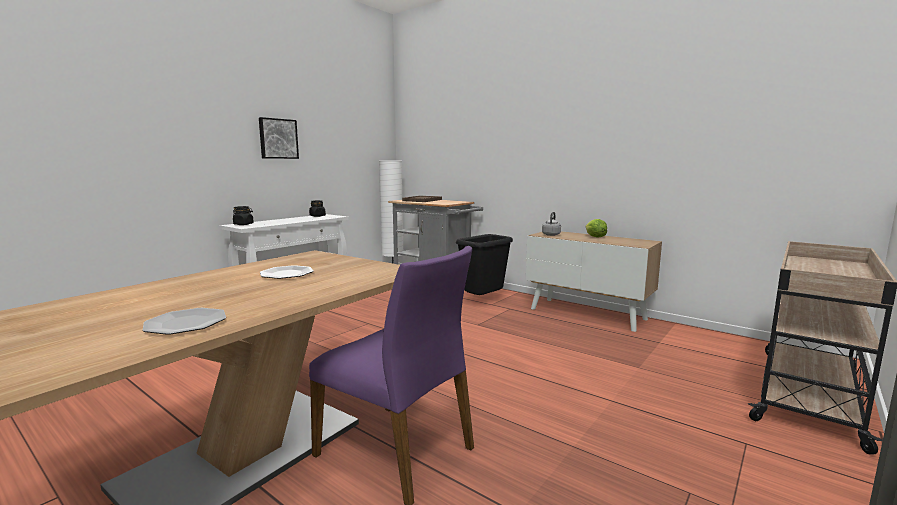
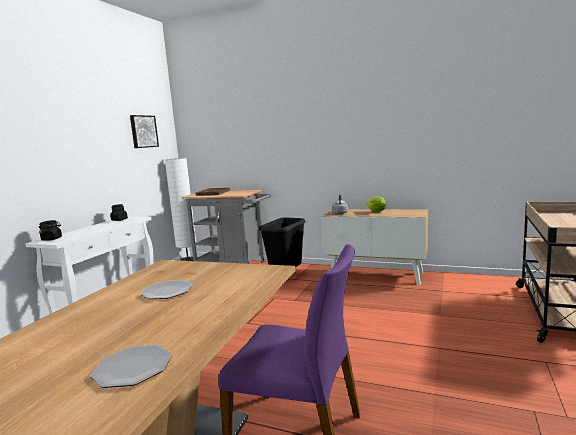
camera: 15 degrees left, 0 degrees up
picture [259,117,299,159] -> picture moved to [130,115,159,148]

